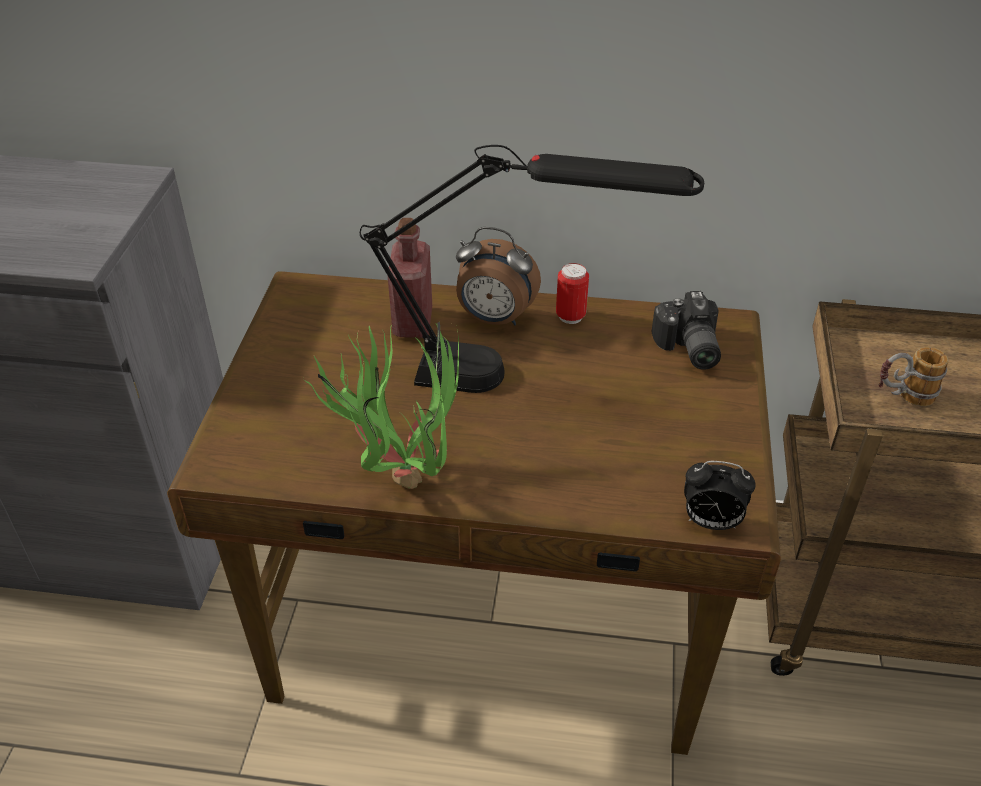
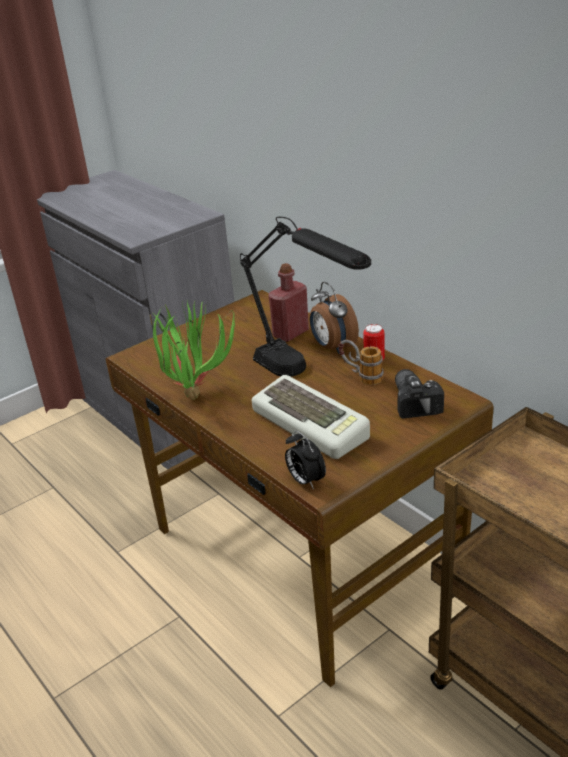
camera: 45 degrees right, 10 degrees down
camera [651,291,721,370] -> camera turned 135 degrees clockwise [395,369,444,418]
mug [879,347,948,406] -> mug moved to [338,340,384,385]
none -> keyboard [252,375,370,459]

